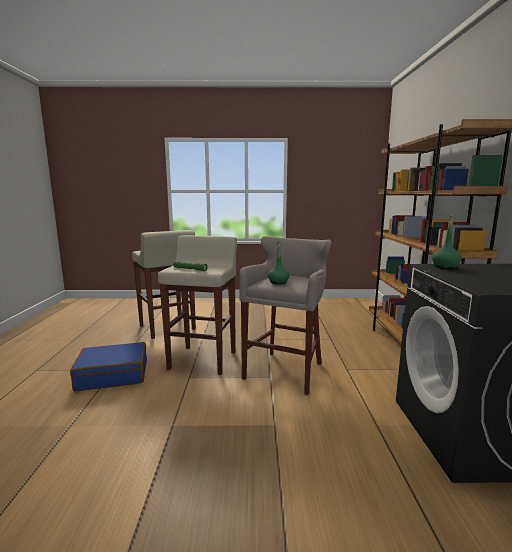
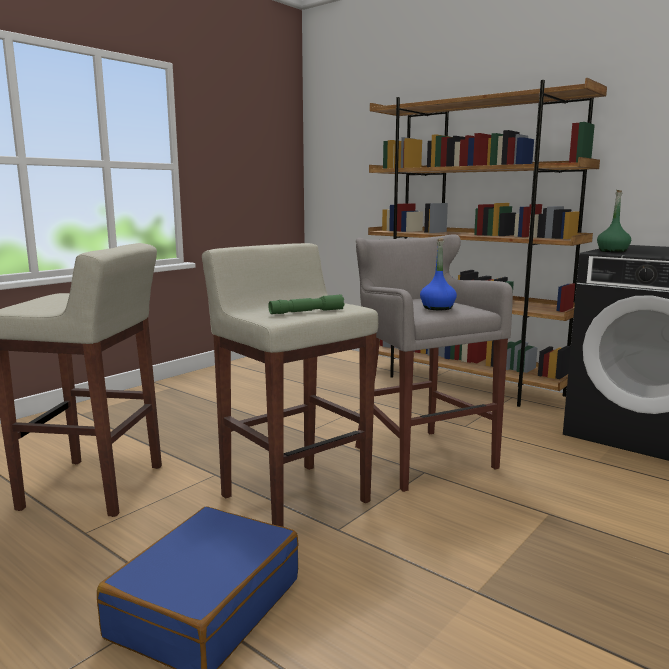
camera: 50 degrees left, 0 degrees up
green bottle [268,241,290,284] -> blue bottle [420,238,457,310]

